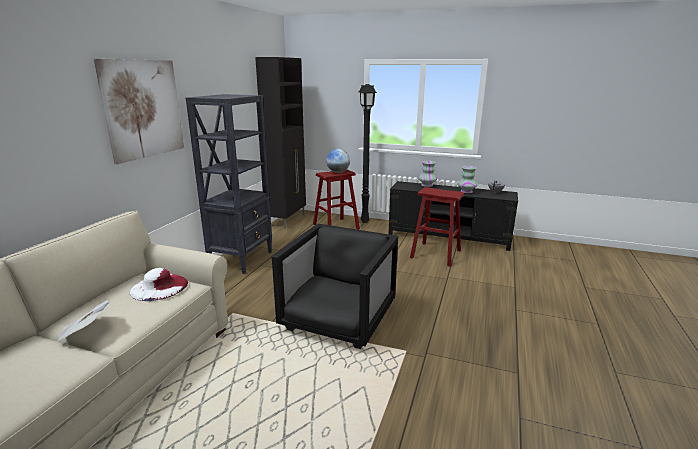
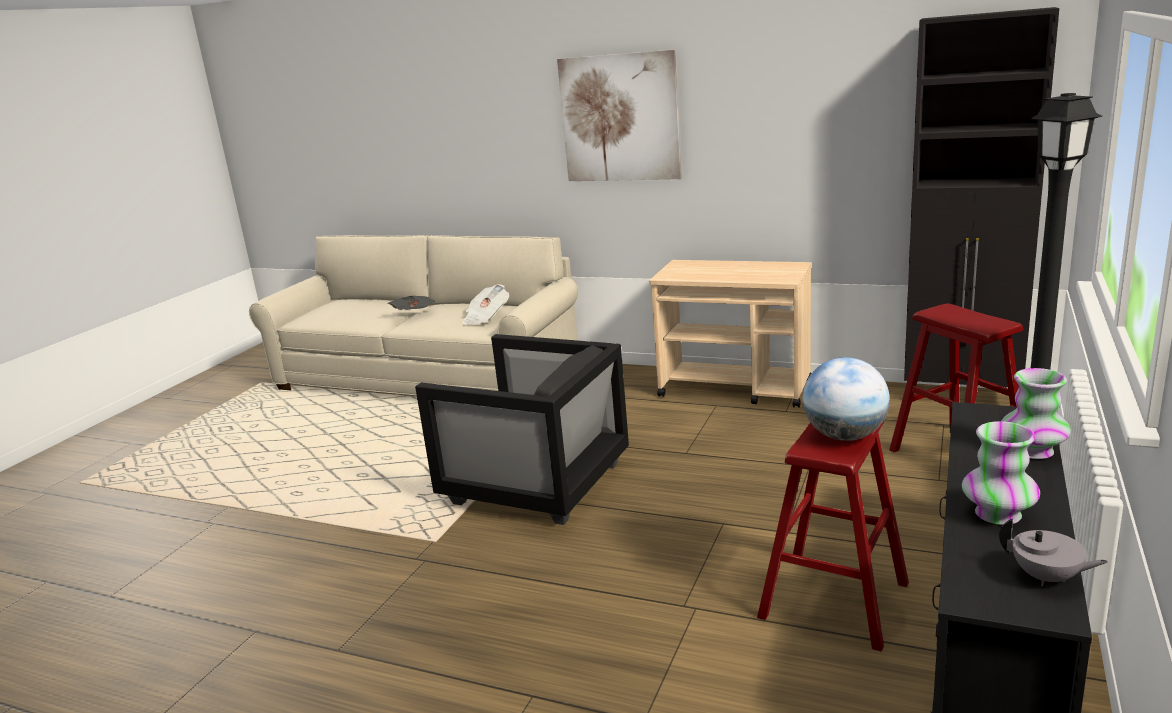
camera: 95 degrees right, 0 degrees up
white hat [130,268,188,301] -> newspaper [462,284,509,325]
black bookcase [186,94,272,274] -> beige cart [649,260,812,408]
globe [326,149,350,173] -> globe moved to [803,357,890,441]

